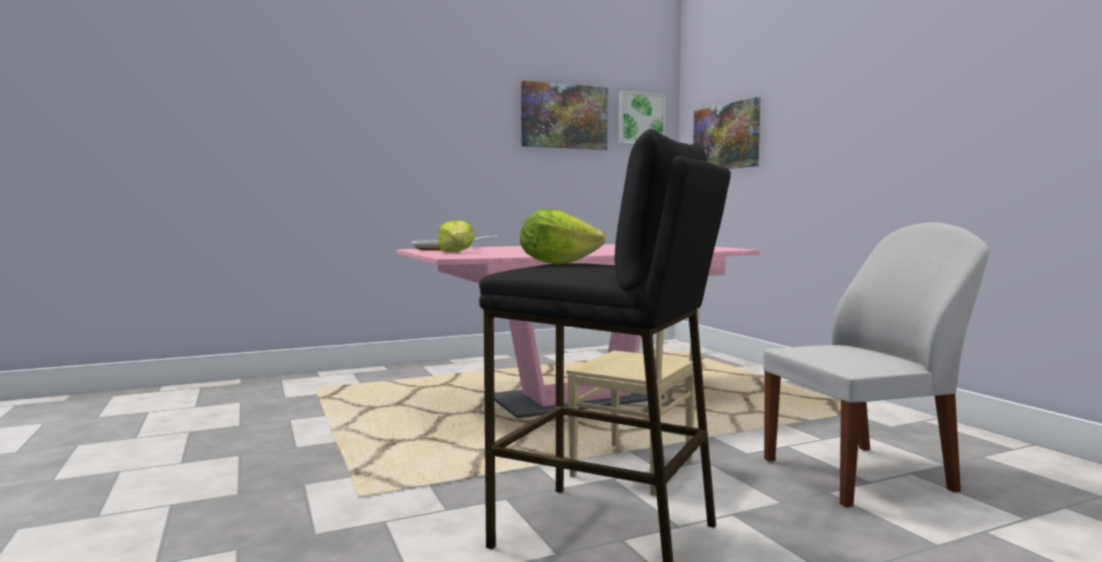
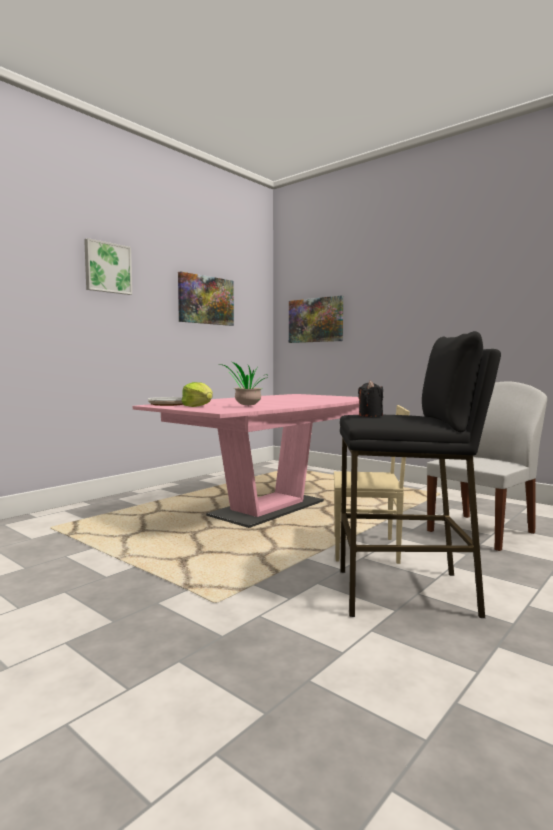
camera: 25 degrees left, 0 degrees up
lettuce [520,209,606,265] -> black candle [358,381,383,417]
picture [618,91,666,145] -> picture moved to [84,238,132,295]
none -> potted plant [220,362,269,405]

